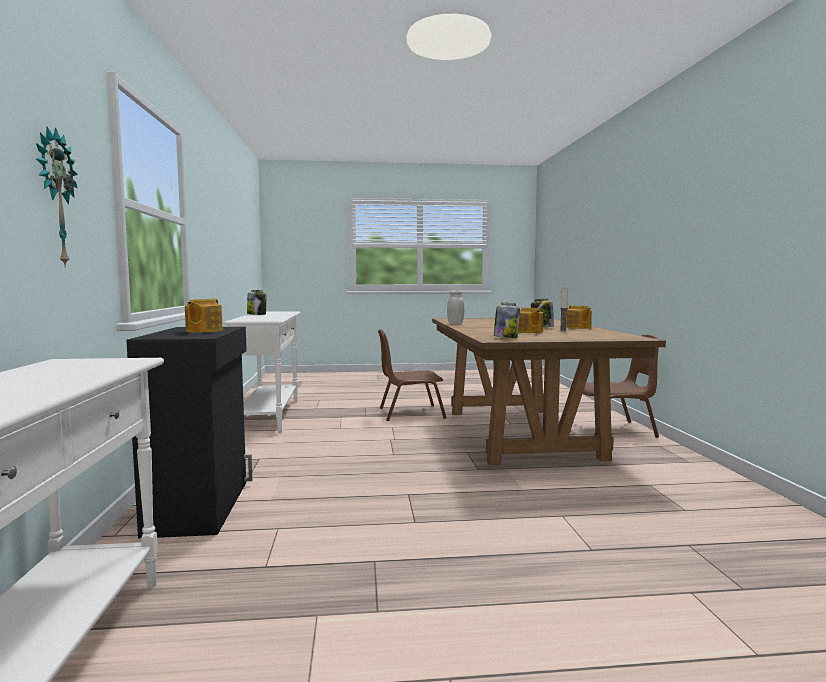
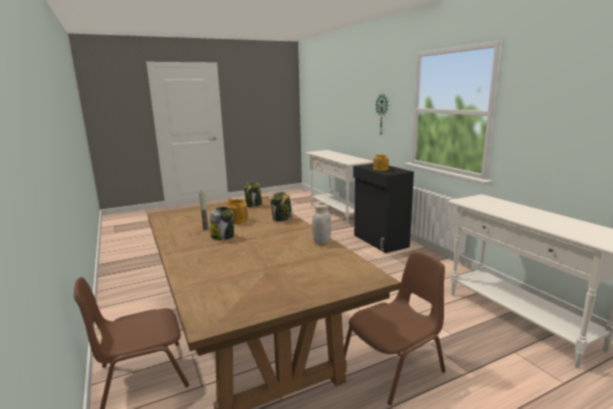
camera: 160 degrees right, 10 degrees up
jar [247,290,267,315] -> jar moved to [271,192,293,221]
teapot [566,305,592,329] -> none

